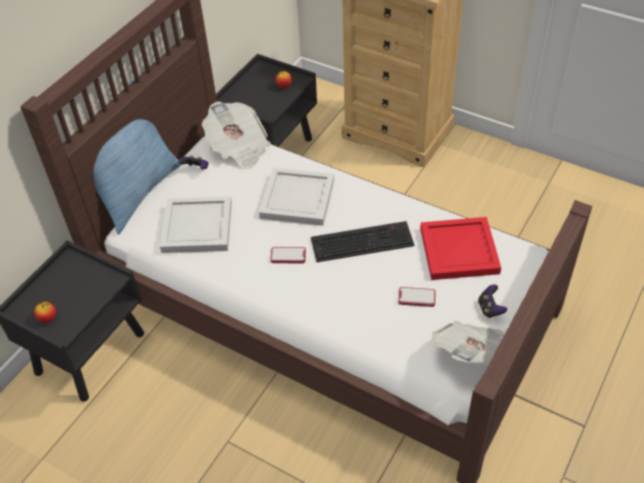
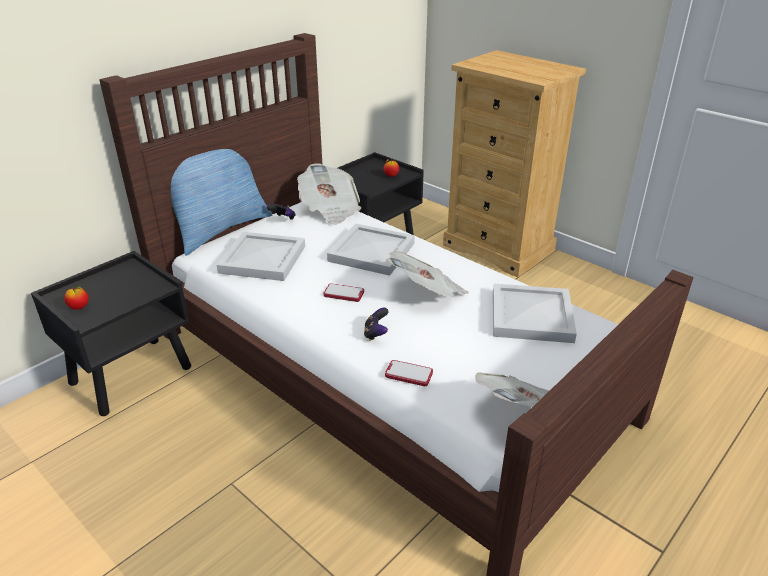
camera: 10 degrees right, 15 degrees down
keyboard [311,221,414,263] -> newspaper [386,252,469,297]
phone [398,287,436,307] -> phone moved to [385,360,433,386]
red tray [420,217,501,280] -> white tray [493,284,577,343]
game controller [478,284,507,318] -> game controller moved to [364,308,389,341]

